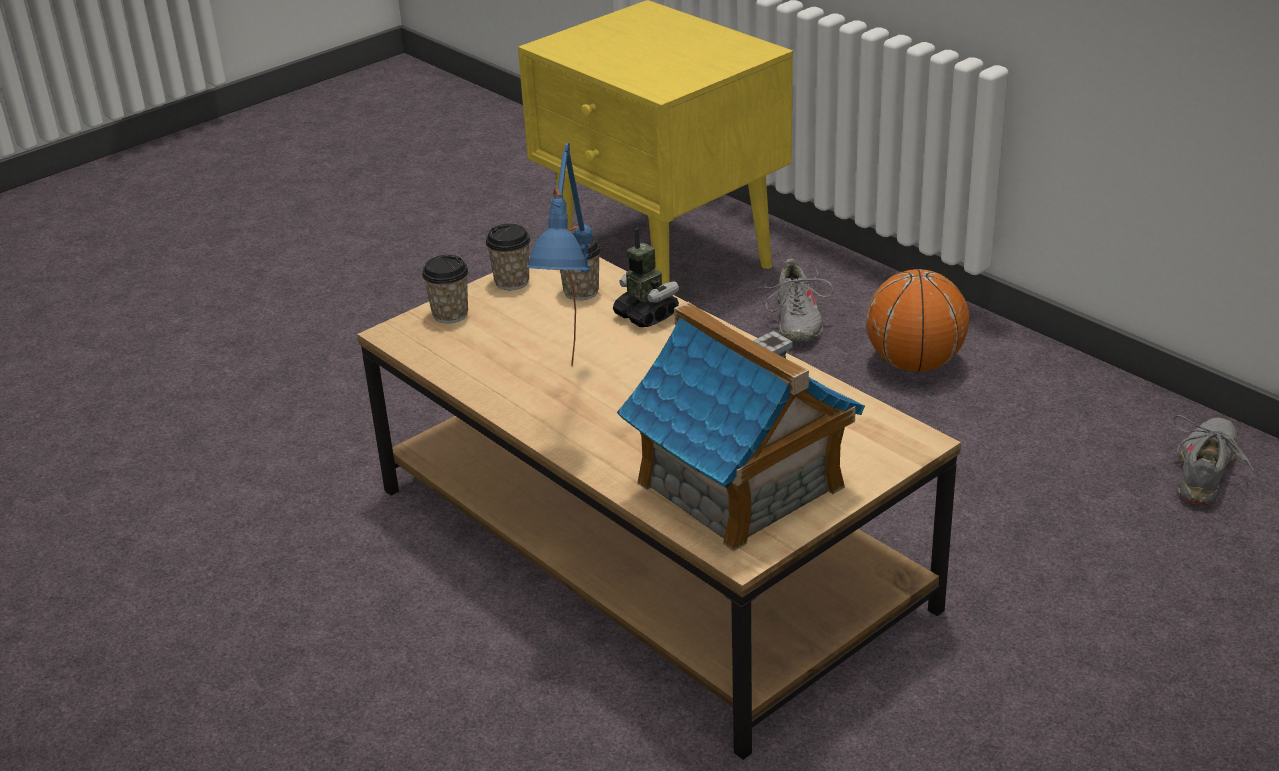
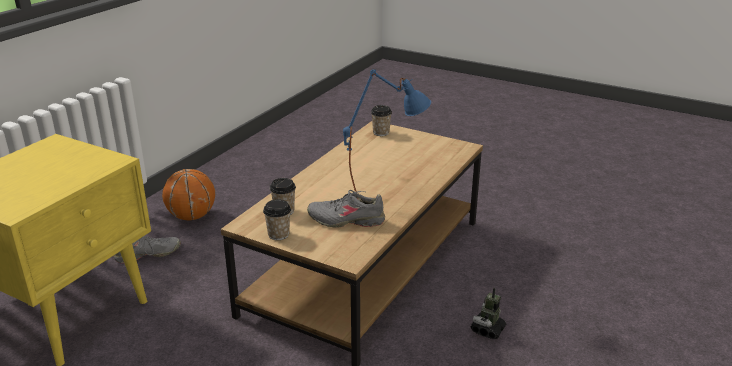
camera: 110 degrees left, 5 degrees down
cup [422,255,468,324] -> cup moved to [371,105,392,136]
toy robot [613,228,679,327] -> toy robot moved to [471,288,506,339]
toy house [617,302,865,551] -> none
grey shoe [1173,415,1254,506] -> grey shoe moved to [307,190,385,228]

